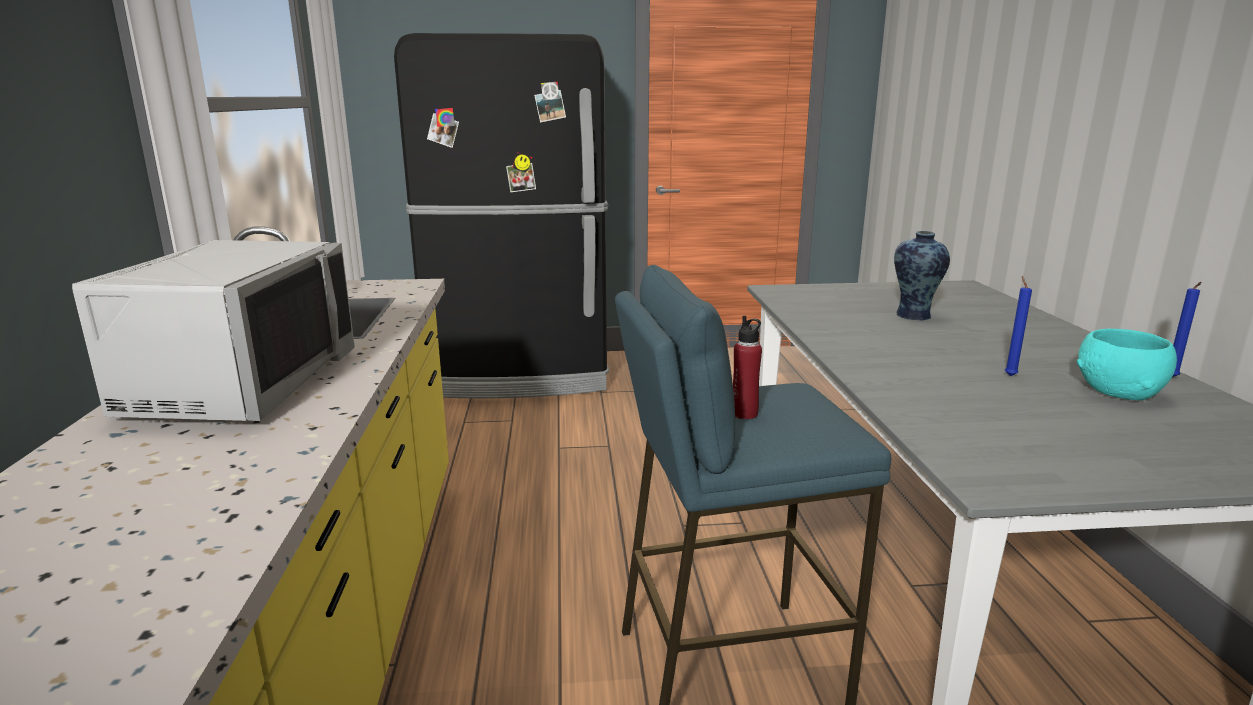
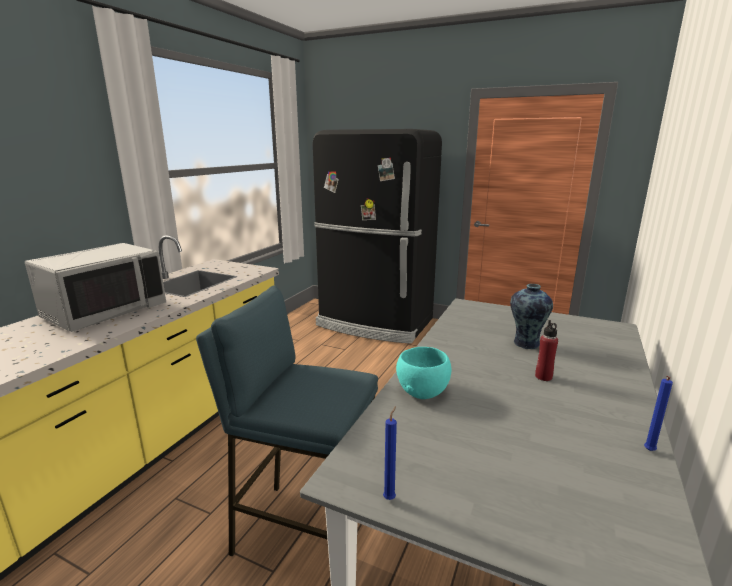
camera: 30 degrees right, 0 degrees up
red bottle [733,316,762,419] -> red bottle moved to [535,320,558,381]
blue candle [1005,276,1032,376] -> blue candle moved to [383,406,397,500]
turquoise bowl [1077,329,1177,400] -> turquoise bowl moved to [396,347,451,399]

